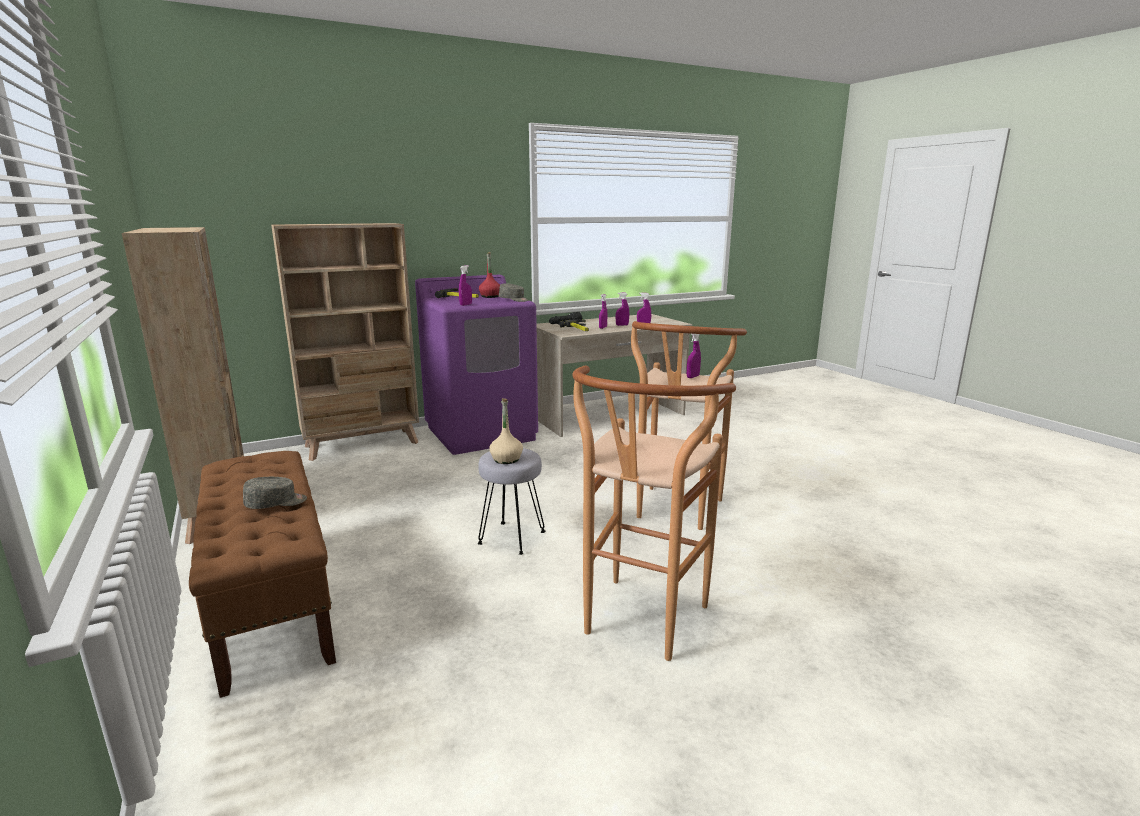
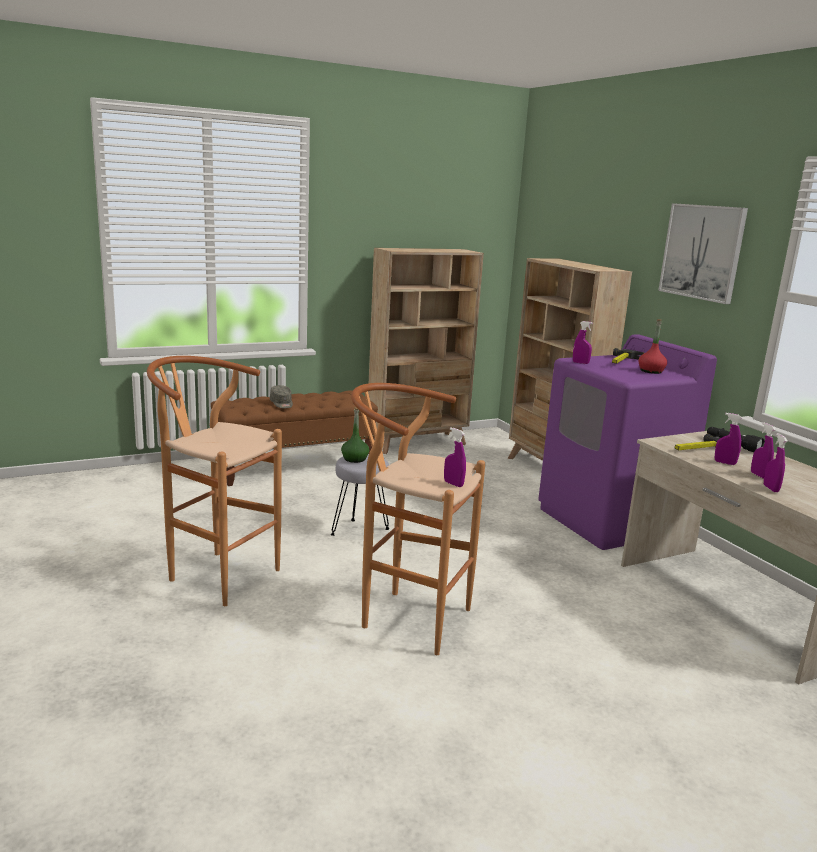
camera: 90 degrees right, 0 degrees up
beige bottle [489,398,523,464] -> green bottle [341,407,369,463]
grey cap [499,283,529,302] -> none
none -> picture [658,203,748,304]

